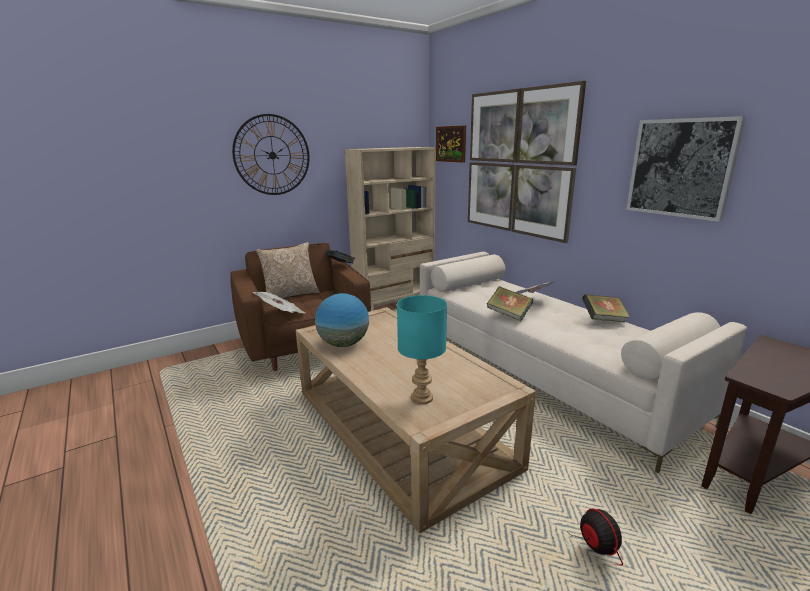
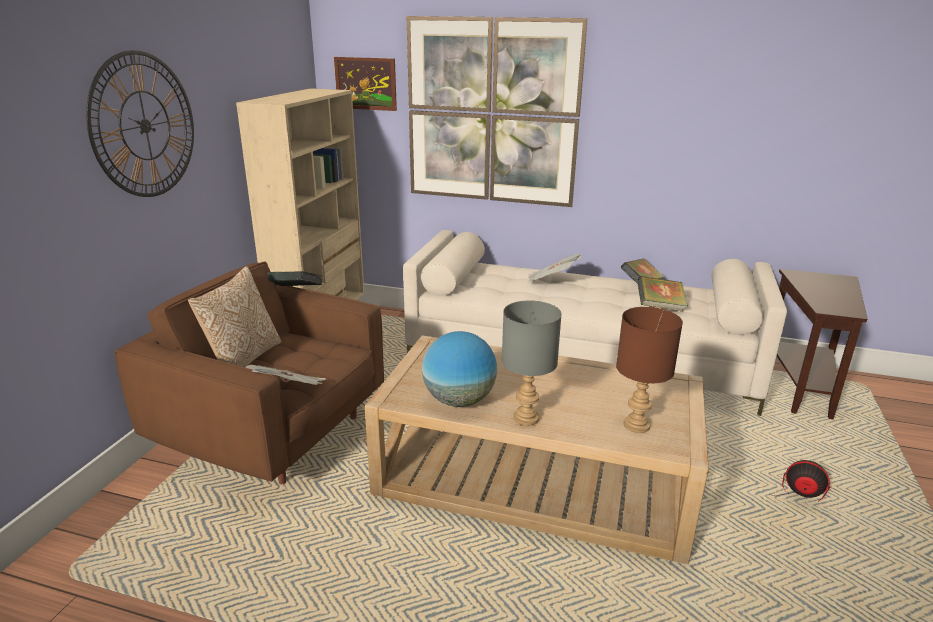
camera: 40 degrees left, 5 degrees up
turquoise table lamp [397,295,447,405] -> brown table lamp [616,307,683,433]
book [487,286,533,321] -> book moved to [637,276,688,312]
picture [626,116,746,222] -> none
none -> grey table lamp [502,301,562,426]

